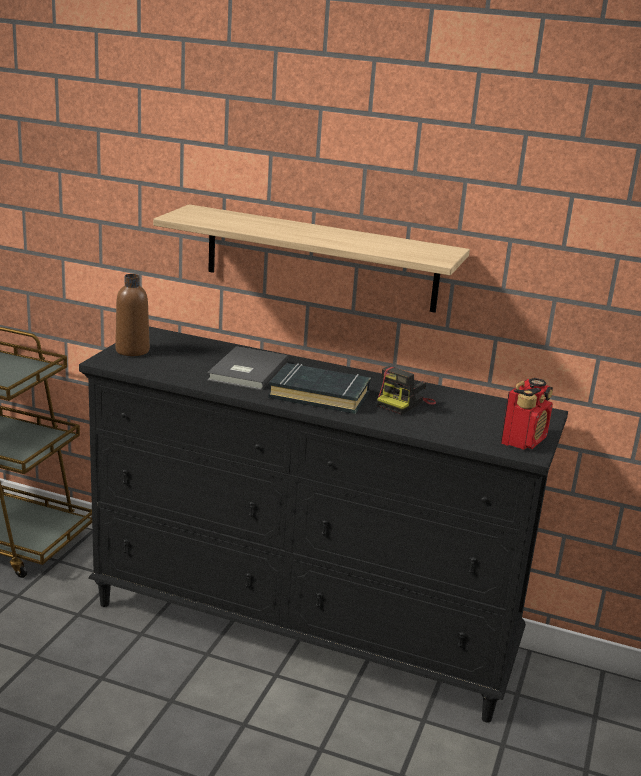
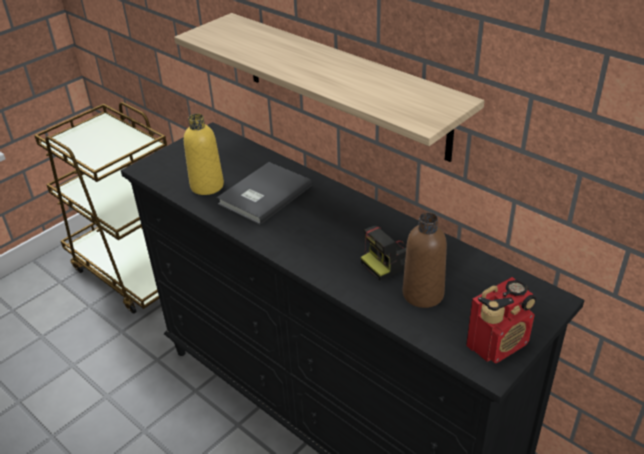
camera: 25 degrees right, 15 degrees up
brown bottle [115,274,150,356] -> brown bottle moved to [402,213,447,308]
black book [268,363,371,414] -> none
none -> yellow bottle [184,114,224,195]

